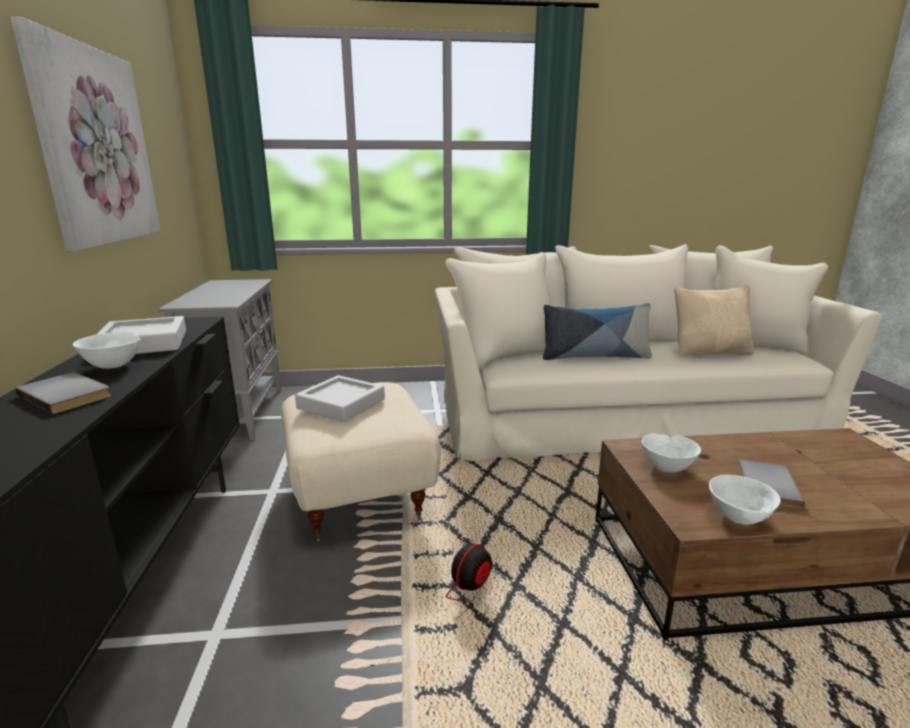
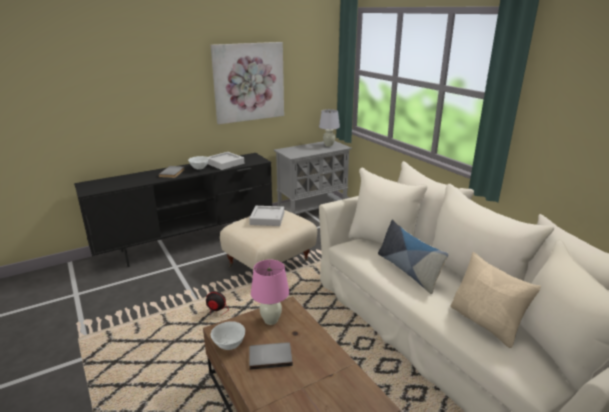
camera: 65 degrees right, 5 degrees up
white bowl [642,433,701,473] -> pink table lamp [251,260,289,325]
none -> white table lamp [319,109,340,147]

